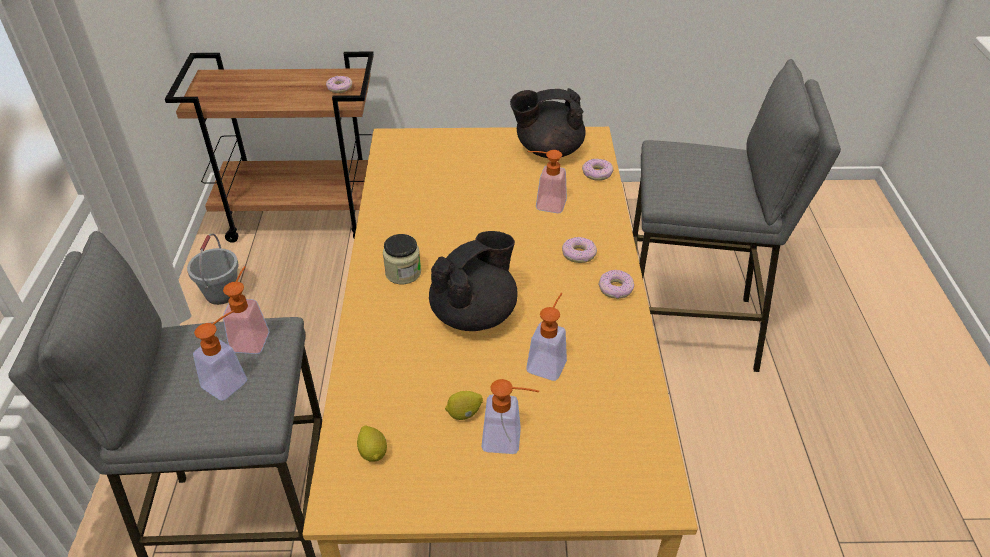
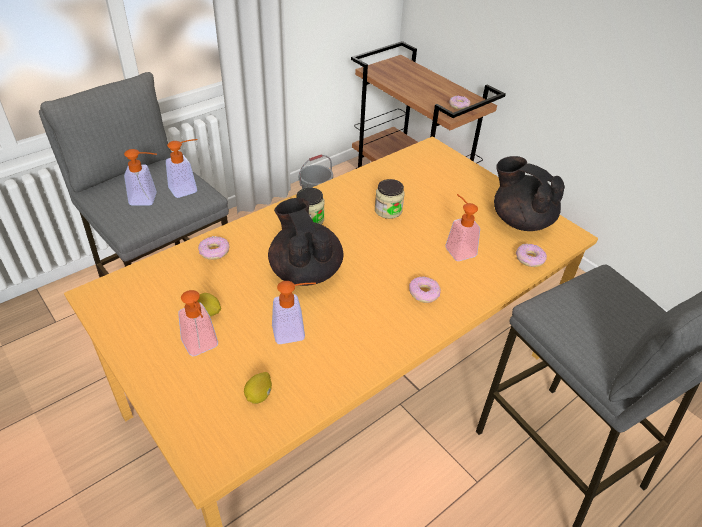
camera: 50 degrees right, 0 degrees up
lemon [357,426,387,462] -> lemon moved to [244,372,272,404]
black teapot [429,231,518,331] -> black teapot turned 120 degrees counterclockwise [268,198,343,286]
donut [598,270,634,299] -> donut moved to [198,236,229,260]
none -> jar [375,179,405,219]

